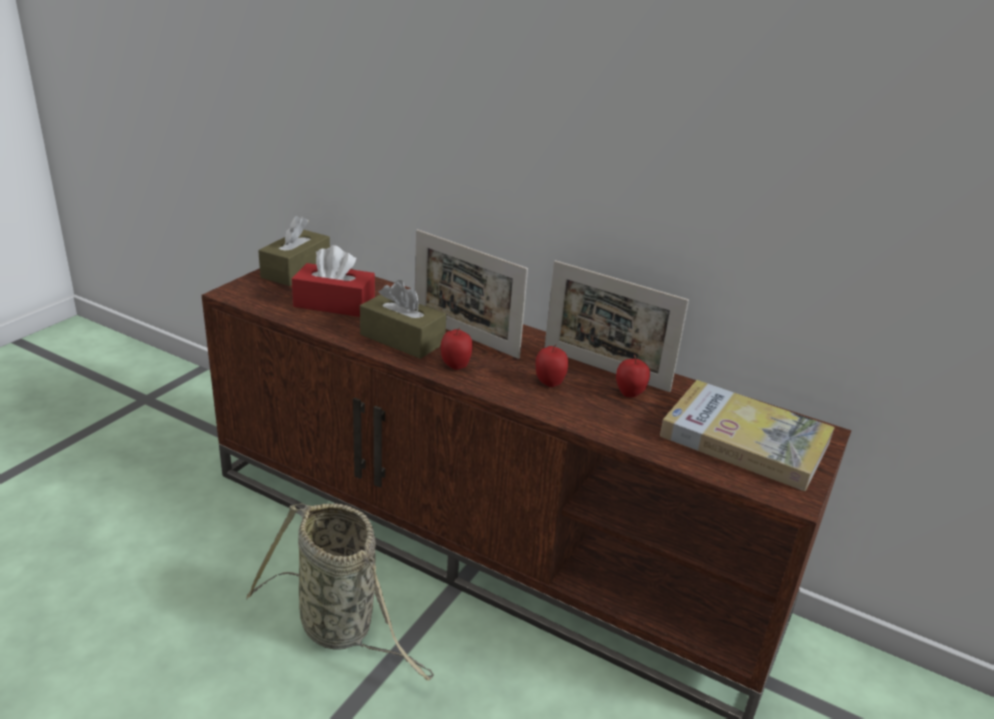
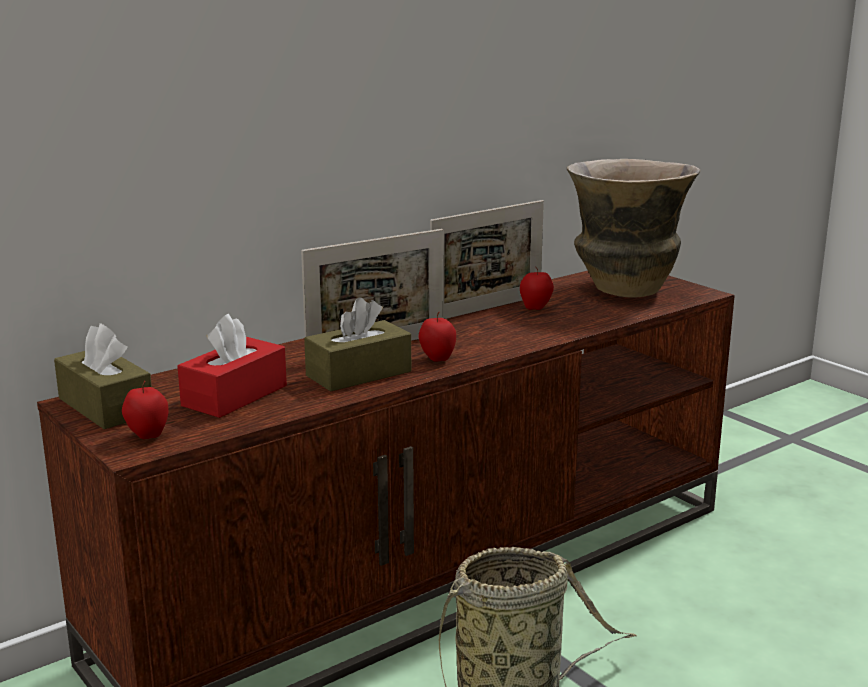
camera: 65 degrees left, 10 degrees down
apple [536,344,568,387] -> apple moved to [122,381,169,439]
book [660,380,835,491] -> vase [567,159,701,298]

